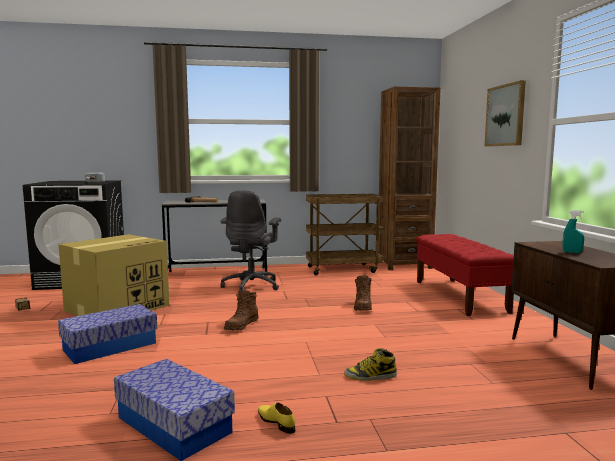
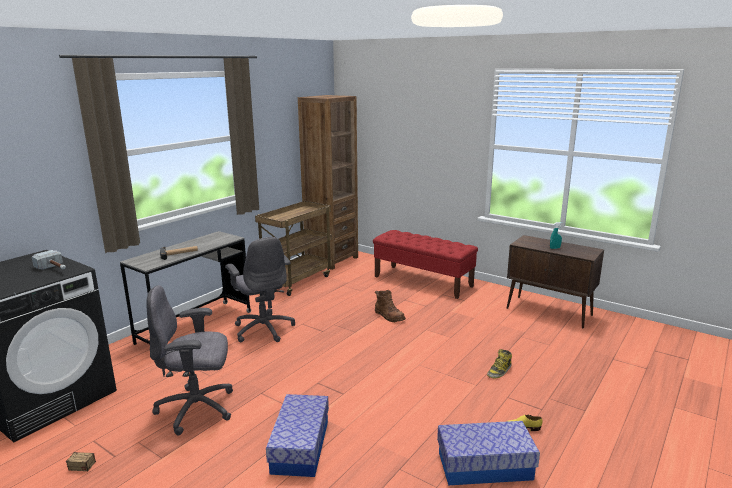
camera: 45 degrees left, 10 degrees up
cardboard box [59,234,169,316] -> grey office chair [146,285,233,436]
brown boot [224,290,259,331] -> none
picture [485,80,526,146] -> none

